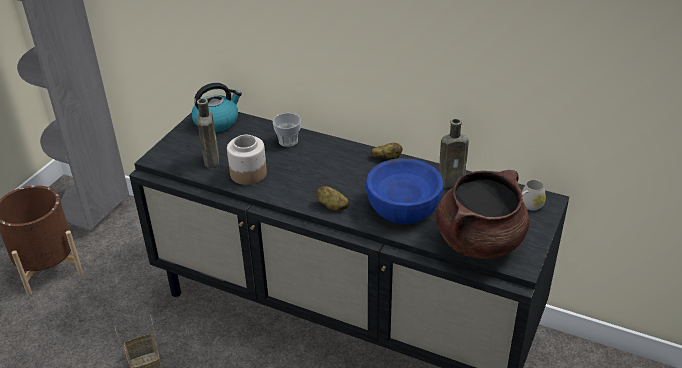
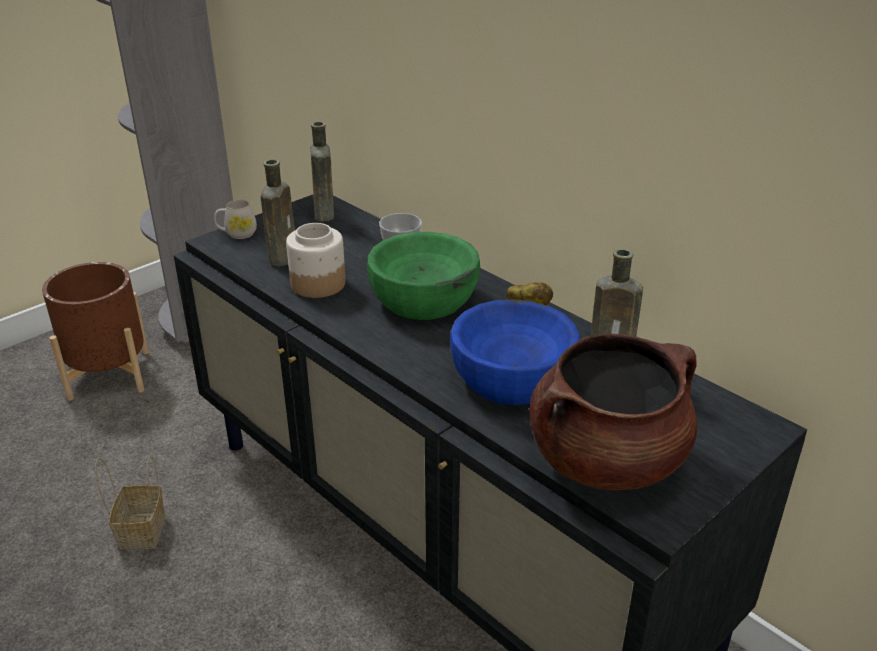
camera: 20 degrees right, 5 degrees down
kettle [192,83,242,132] -> brown bottle [310,122,334,222]
potato [316,186,349,211] -> none
white mug [522,180,546,211] -> white mug moved to [214,200,257,239]
none -> green bowl [368,232,480,320]

